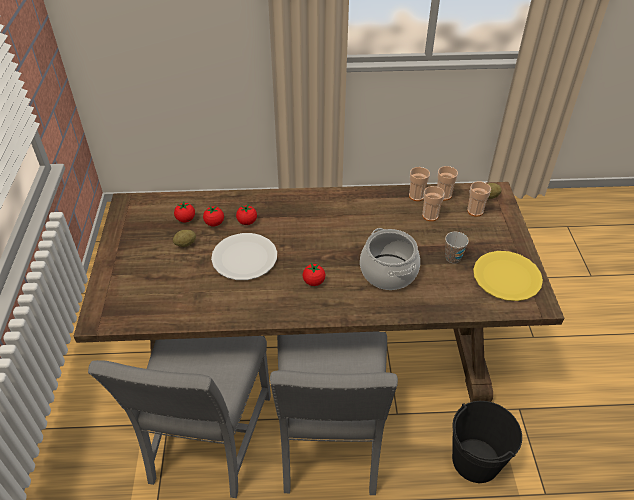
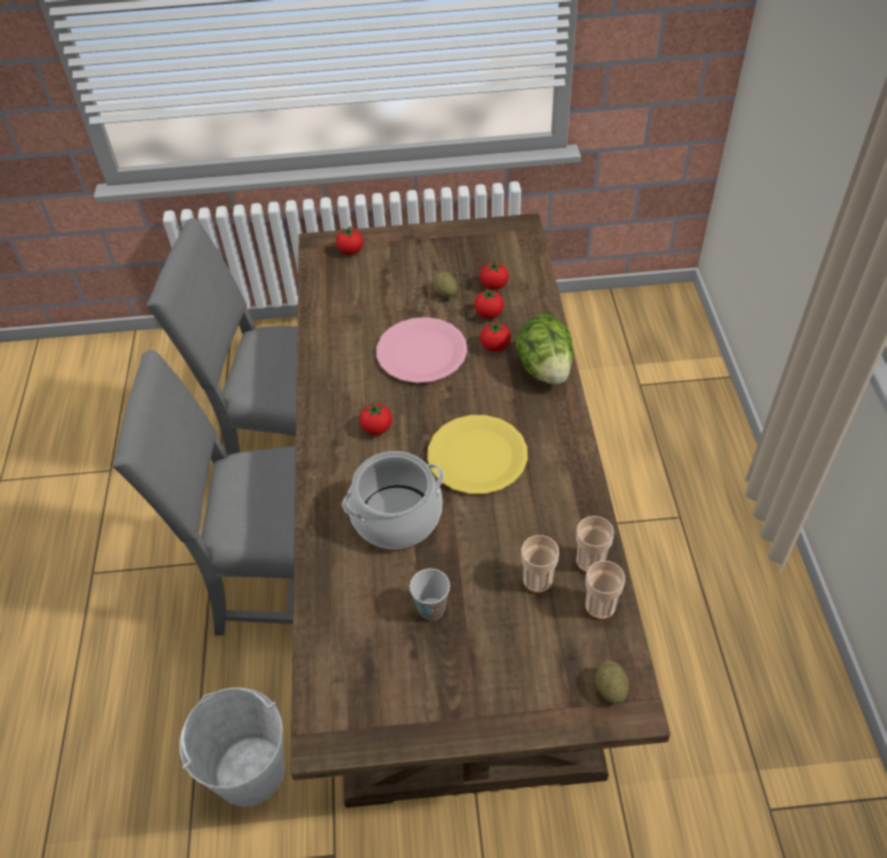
camera: 90 degrees right, 5 degrees up
white plate [211,233,277,280] -> pink plate [376,317,467,383]
black bucket [452,401,522,483] -> white bucket [179,688,285,807]
cup [467,181,491,217] -> none
yellow plate [473,251,543,301] -> yellow plate moved to [427,415,528,494]
none -> tomato [336,226,363,255]
none -> lettuce [516,314,574,384]

